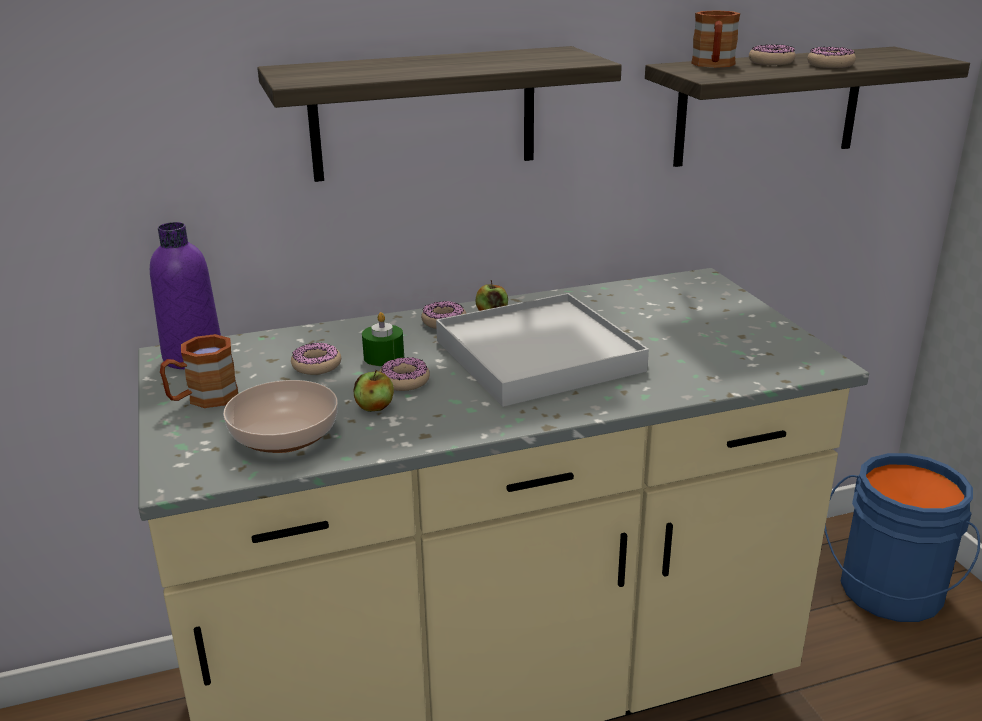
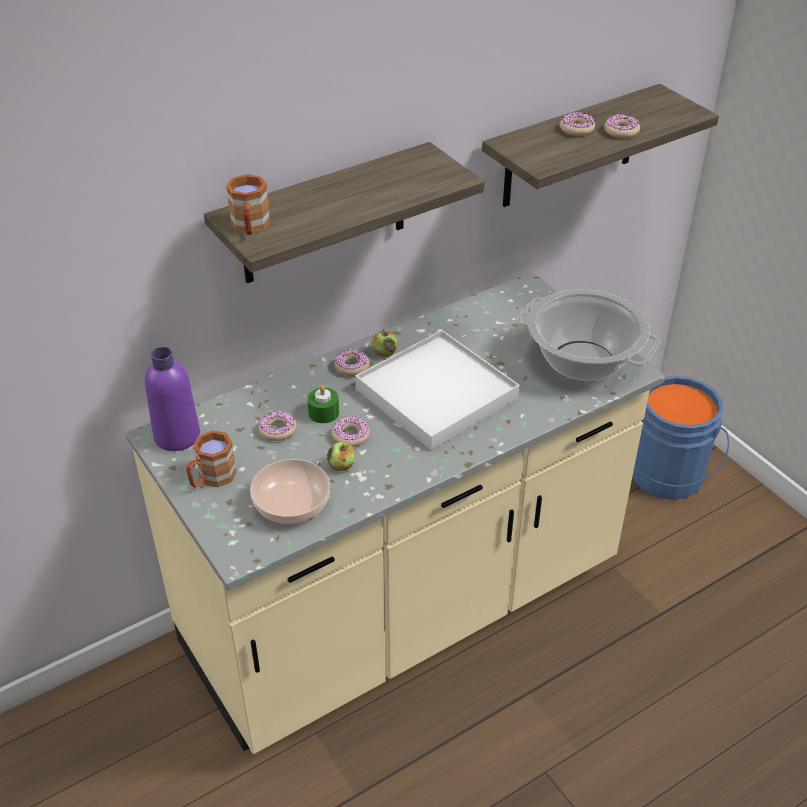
camera: 15 degrees left, 15 degrees up
brown mug [691,10,740,68] -> brown mug moved to [226,174,271,235]
none -> cooking pot [516,289,661,382]

